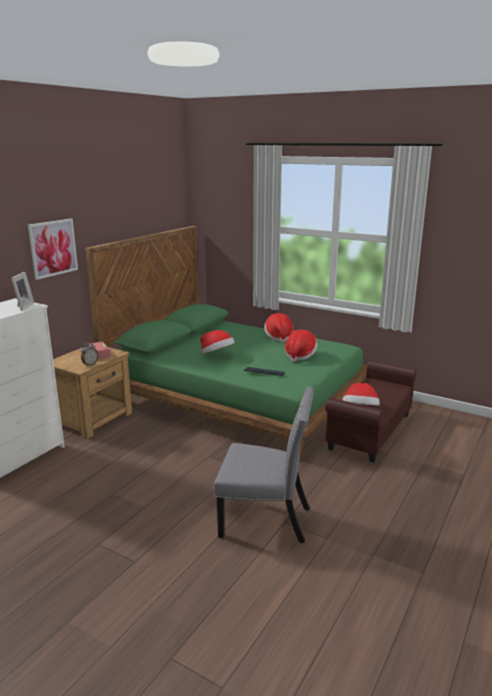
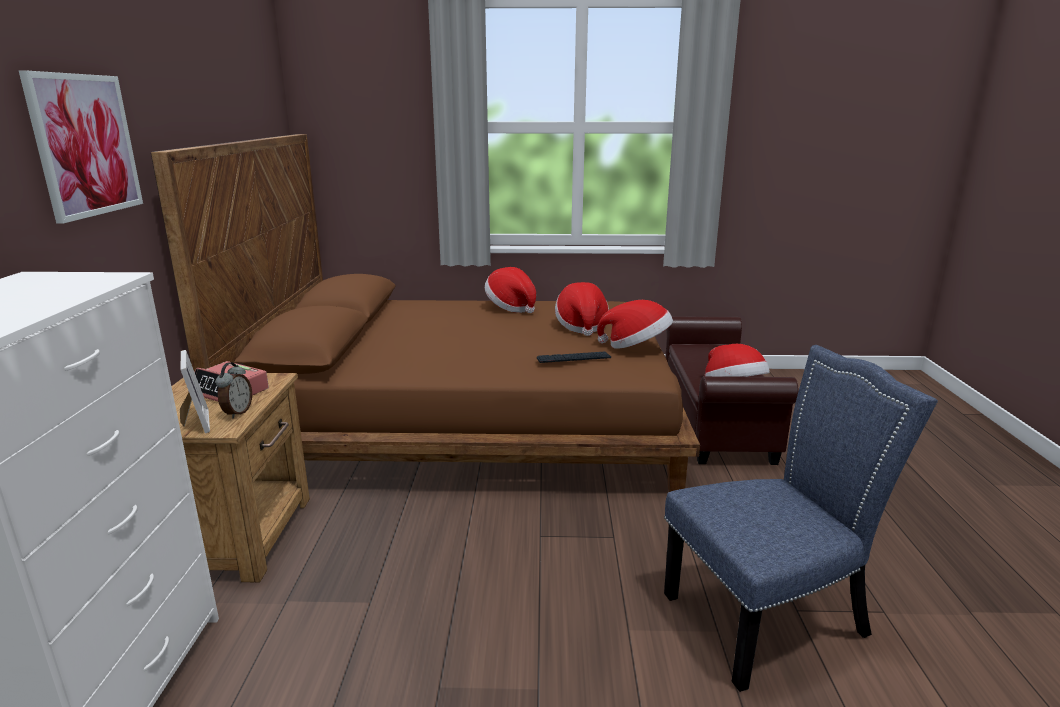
camera: 30 degrees left, 0 degrees up
picture frame [11,272,34,311] -> picture frame moved to [180,350,210,433]
green bed [85,226,367,460] -> brown bed [151,134,700,492]
hat [200,330,235,354] -> hat moved to [597,300,673,349]
grey chair [214,386,314,543] -> blue chair [664,345,938,692]

